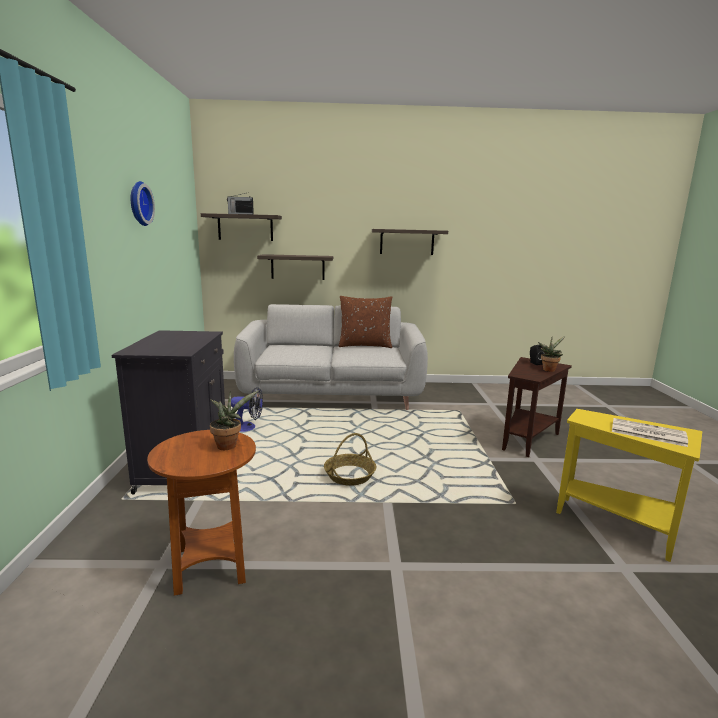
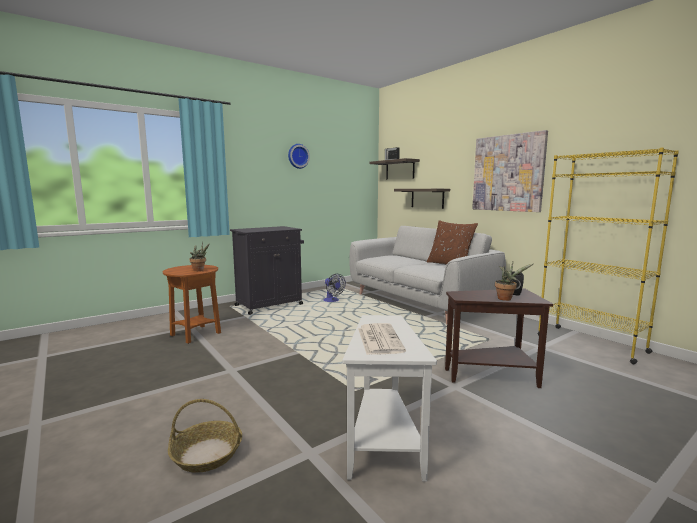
camera: 55 degrees right, 5 degrees down
basket [324,433,376,486] -> basket moved to [168,399,242,473]
shelf [372,229,448,255] -> picture [472,130,548,212]
yellow side table [556,409,702,562] -> white side table [343,315,437,481]
none -> yellow bookcase [537,147,679,364]

